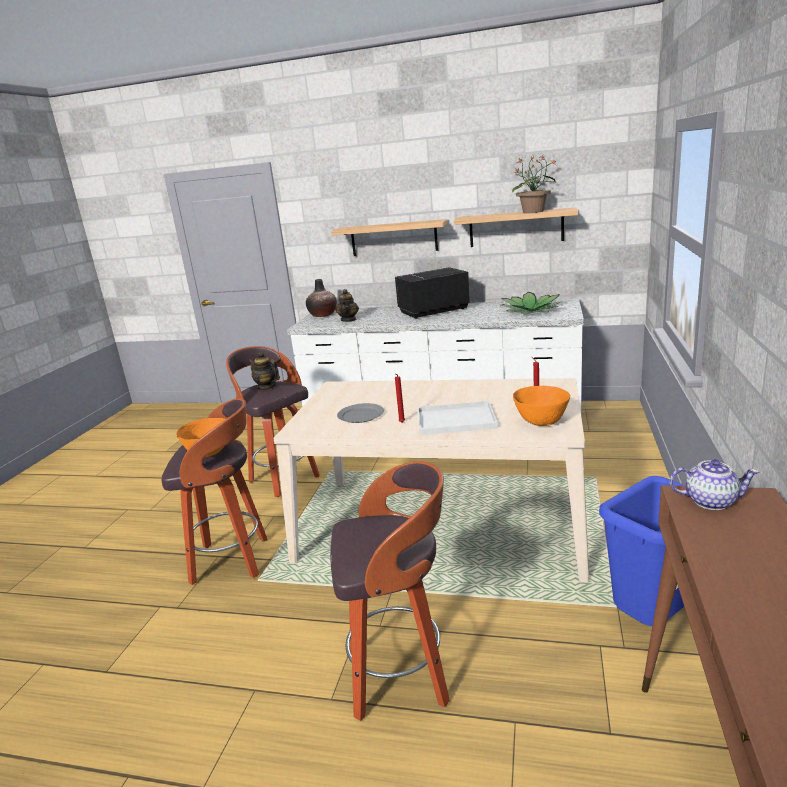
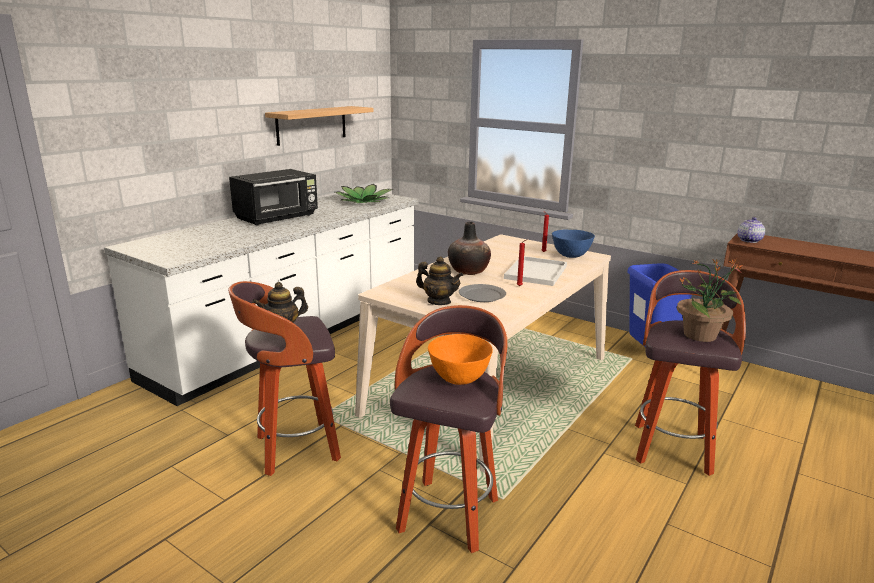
camera: 70 degrees left, 0 degrees up
vase [306,279,337,317] -> vase moved to [448,222,491,275]
shelf [331,219,448,256] -> none
teapot [335,289,359,322] -> teapot moved to [416,257,463,305]
black microwave [395,267,470,319] -> black microwave turned 135 degrees counterclockwise [229,169,318,226]
potted plant [512,155,556,213] -> potted plant moved to [677,259,744,342]
orange bowl [513,386,570,426] -> blue bowl [552,229,595,258]

